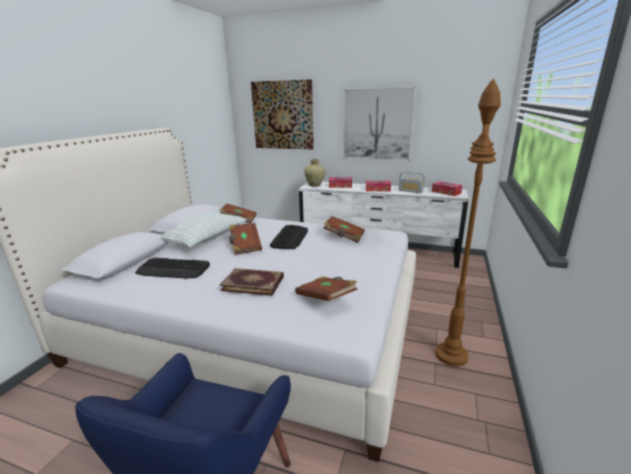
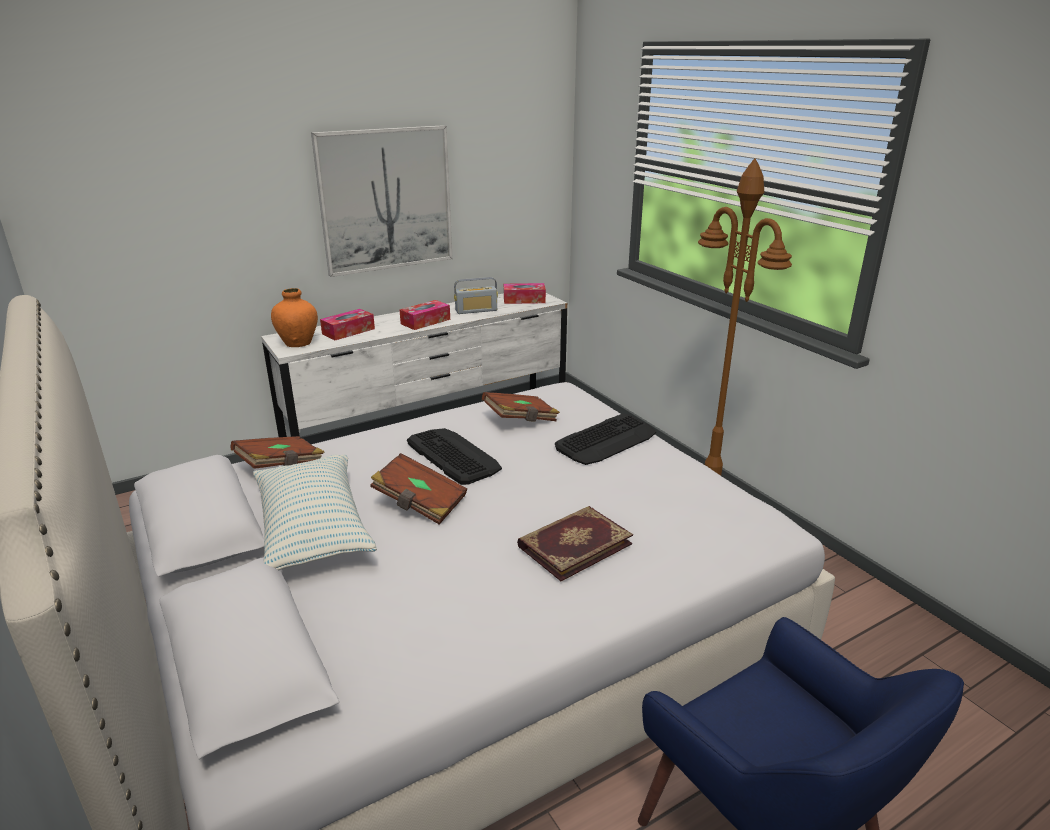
camera: 50 degrees left, 5 degrees up
keyboard [135,258,210,279] -> keyboard moved to [555,413,656,465]
picture [251,79,314,149] -> none
brown book [295,276,358,301] -> none
beige vase [304,159,325,187] -> orange vase [271,288,318,347]

